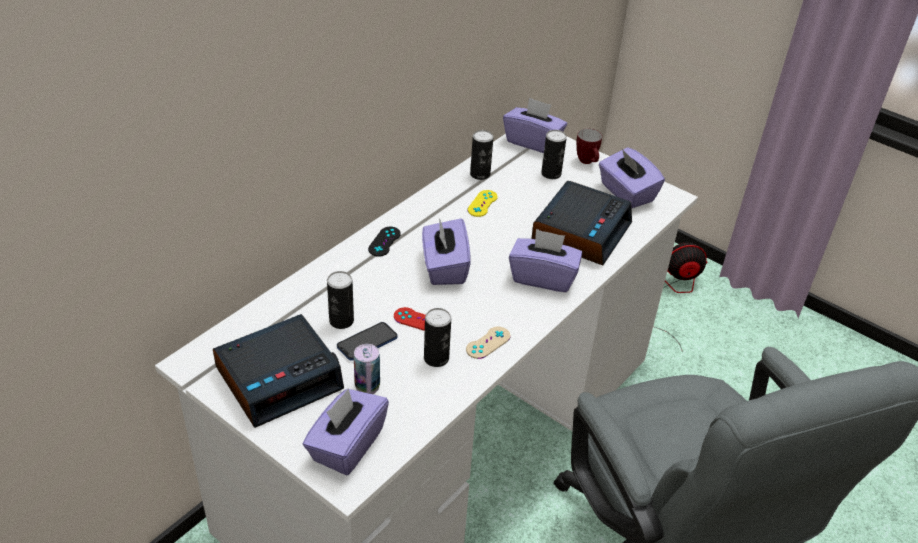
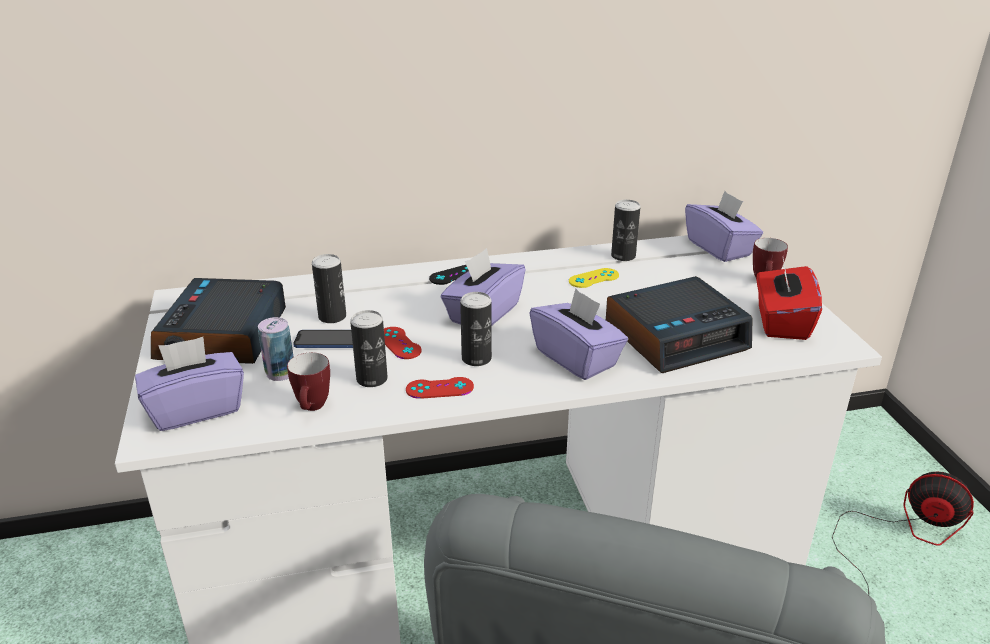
camera: 40 degrees right, 10 degrees down
alarm clock [213,314,344,428] -> alarm clock turned 90 degrees clockwise [151,278,286,364]
beige game controller [466,327,511,359] -> red game controller [406,377,474,399]
can [541,130,567,179] -> can moved to [460,292,492,366]
purple tissue box [599,147,665,208] -> red tissue box [756,259,822,340]
none -> mug [287,352,330,411]

